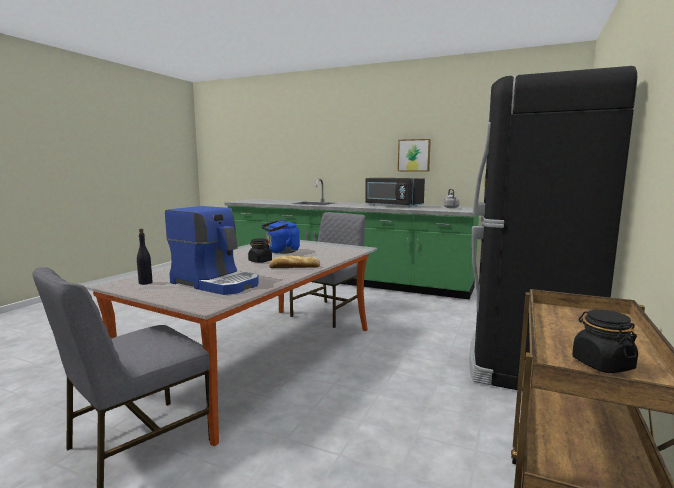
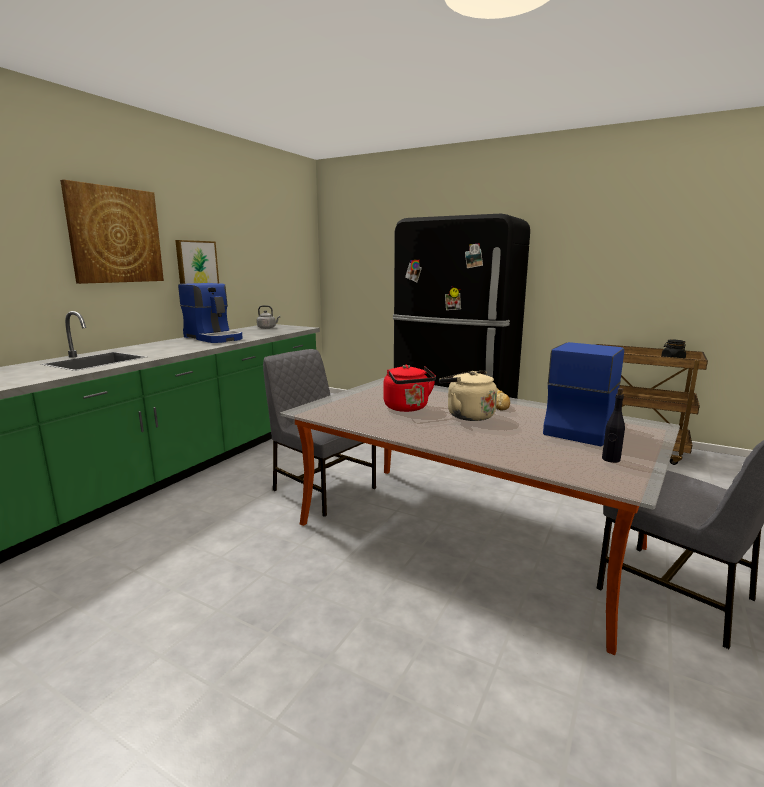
camera: 85 degrees left, 5 degrees up
black jar [248,238,272,263] -> beige kettle [439,371,497,421]
blue kettle [261,220,300,254] -> red kettle [383,365,436,412]
black microwave [365,178,425,208] -> coffee machine [178,283,243,343]
none -> picture [60,180,164,284]

